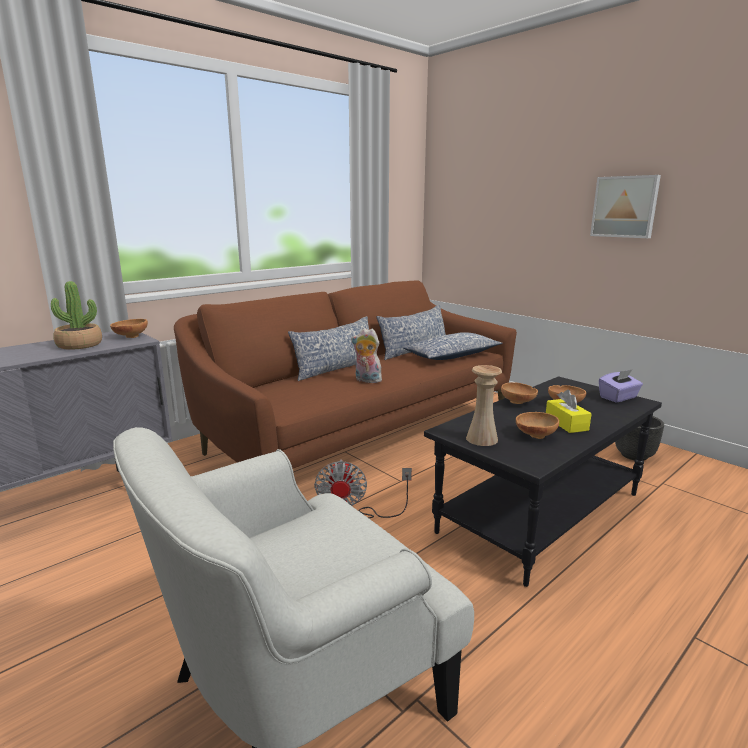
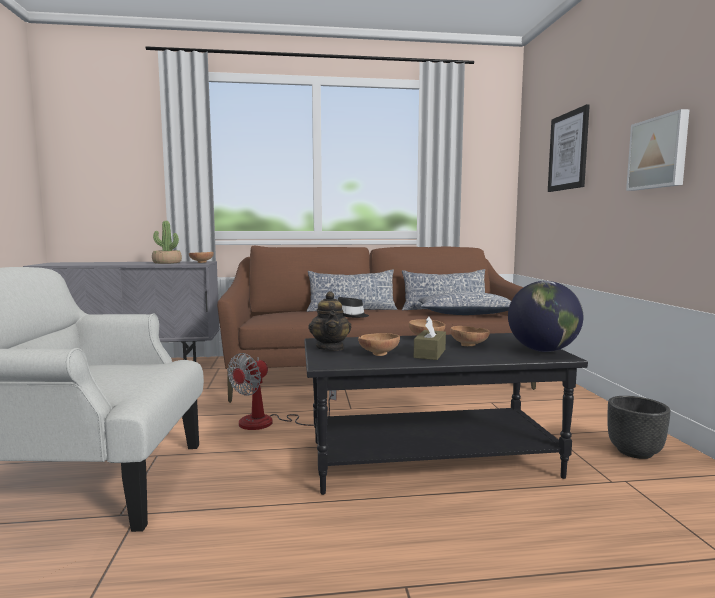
camera: 35 degrees right, 10 degrees down
plush toy [351,328,382,383] -> black hat [338,297,369,318]
beige vase [466,365,502,446] -> teapot [308,291,351,351]
yellow tissue box [546,390,592,433] -> brown tissue box [414,317,446,360]
purple tissue box [599,369,643,403] -> globe [508,281,583,352]
none -> picture [548,104,590,192]

